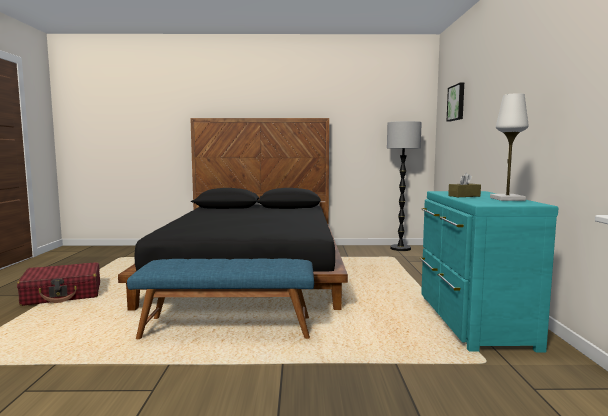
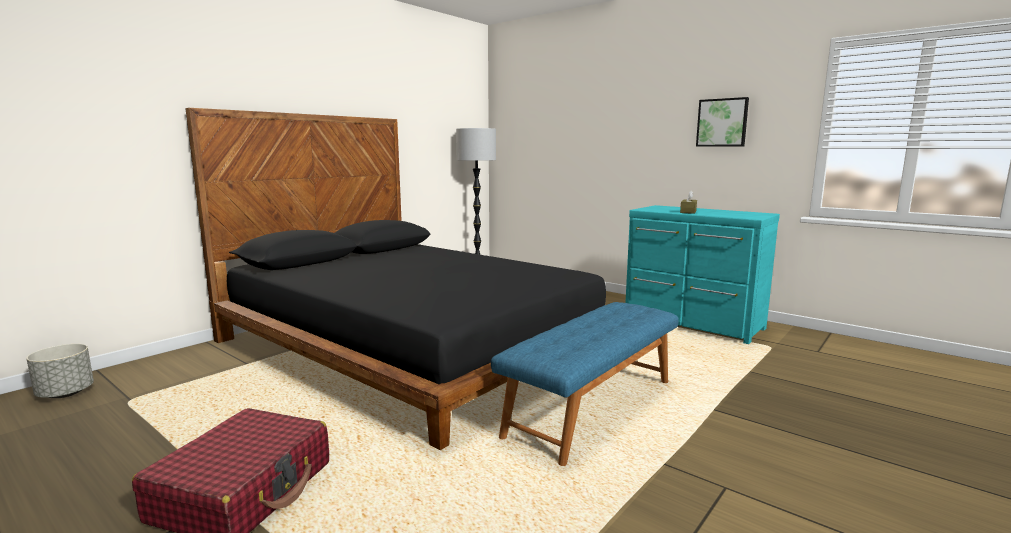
camera: 50 degrees left, 5 degrees up
picture [447,83,464,121] -> picture moved to [696,97,749,147]
white table lamp [490,93,528,201] -> none
none -> grey planter [26,344,94,398]

